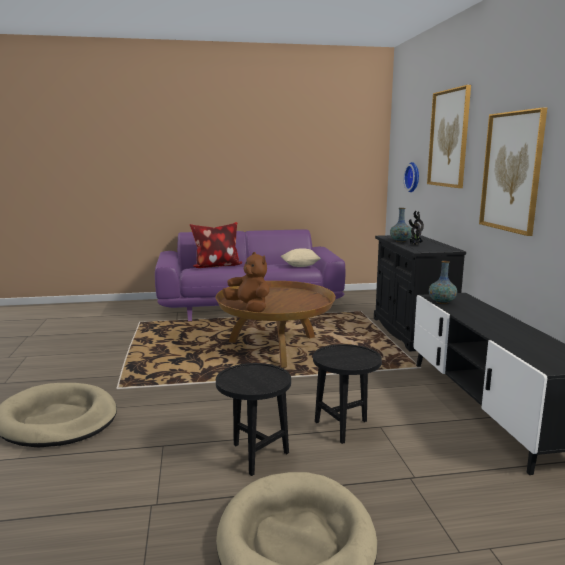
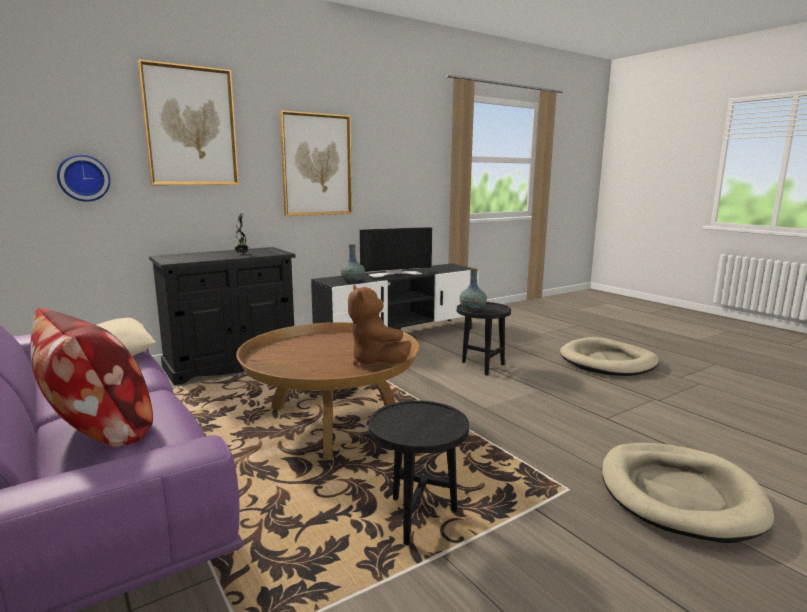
camera: 115 degrees left, 0 degrees up
black side table [216,363,291,476] -> black side table moved to [369,401,469,545]
brown plush toy [222,252,270,313] -> brown plush toy turned 45 degrees counterclockwise [348,285,411,366]
vase [390,208,412,242] -> vase moved to [459,269,487,311]
none -> television [359,227,433,277]

